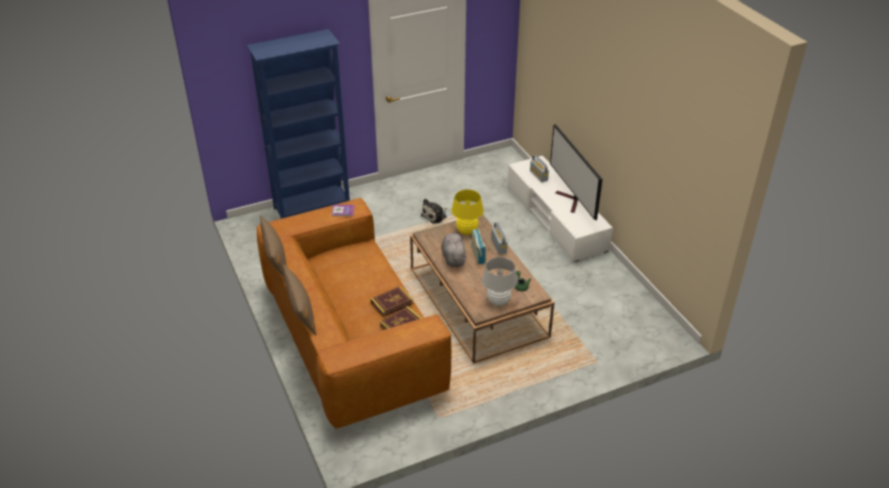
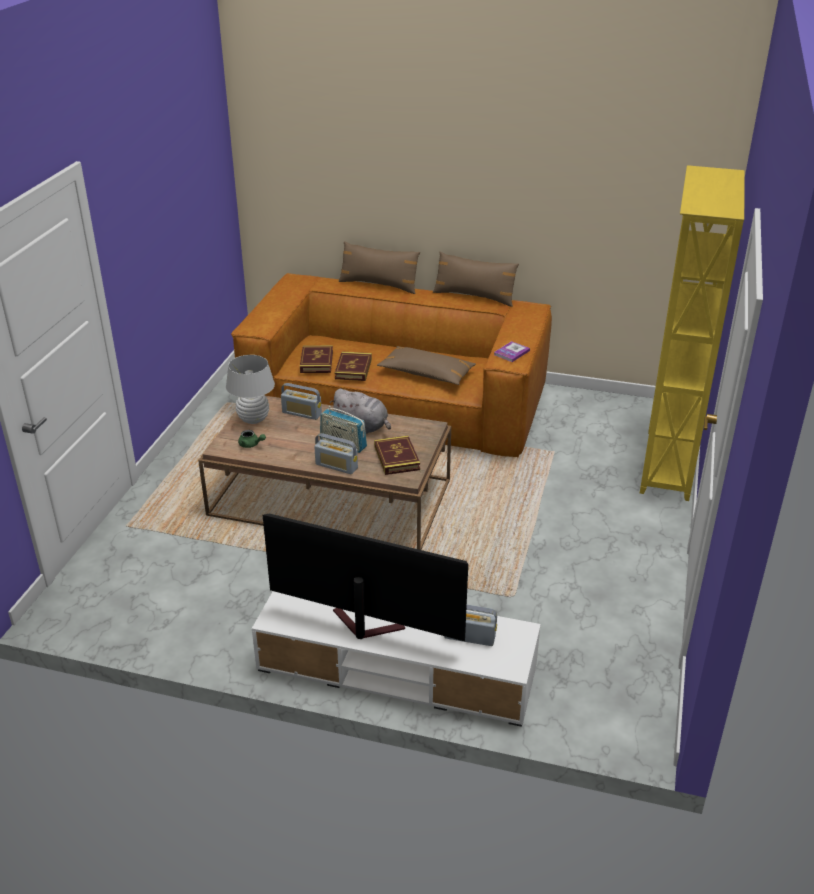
camera: 130 degrees right, 5 degrees down
blue bookcase [247,29,350,219] -> yellow bookcase [640,165,745,501]
plush toy [421,199,447,224] -> none
yellow table lamp [451,190,484,235] -> book [374,436,420,475]
none -> radio [281,383,322,420]
none -> brown pillow [377,346,476,385]

